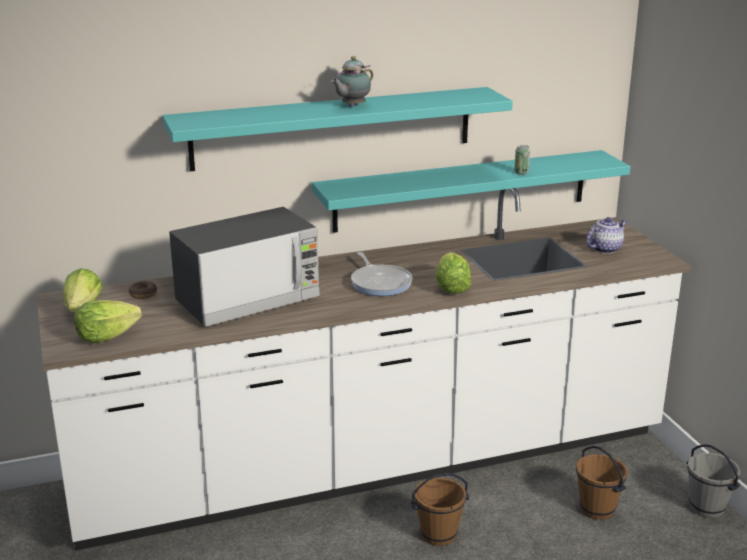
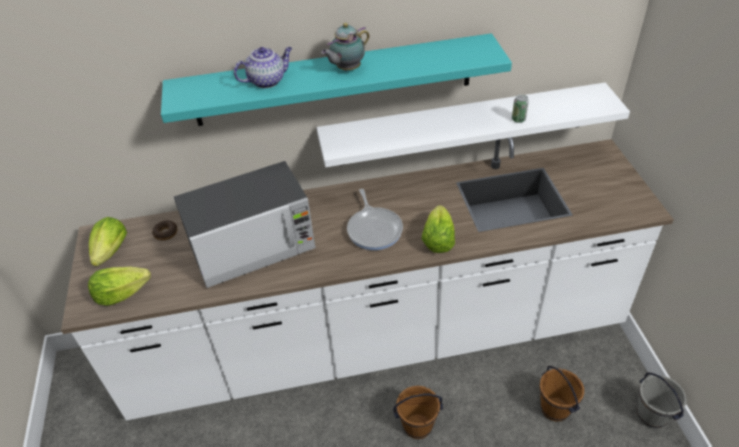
camera: 10 degrees right, 20 degrees up
turquoise shelf [312,150,631,233] -> white shelf [317,83,630,167]
teapot [586,217,627,254] -> teapot moved to [234,47,292,88]

